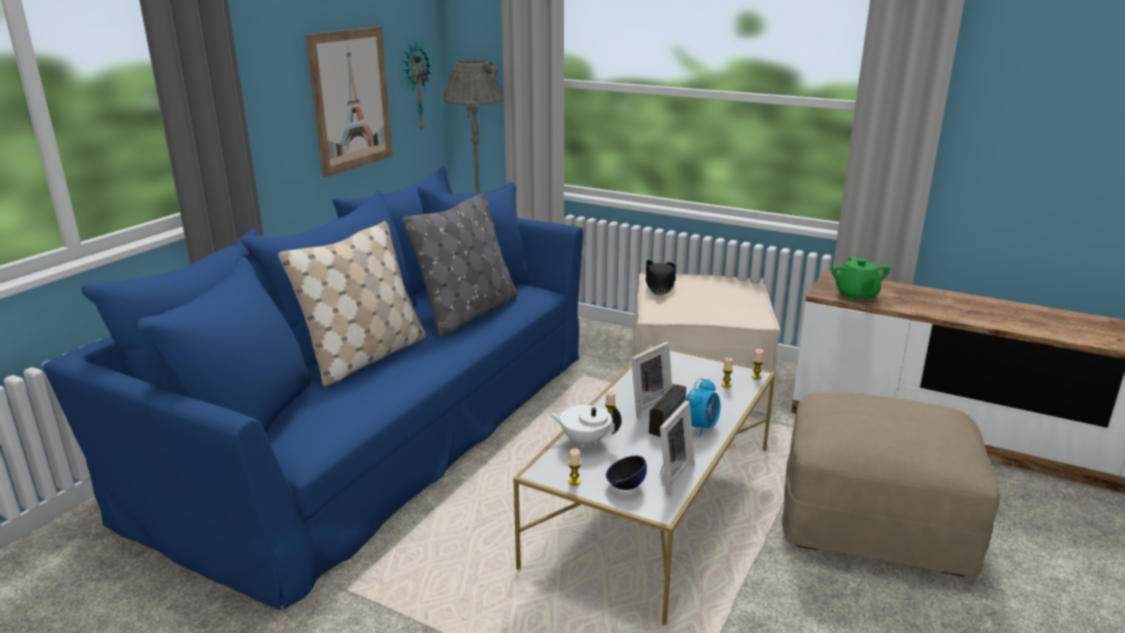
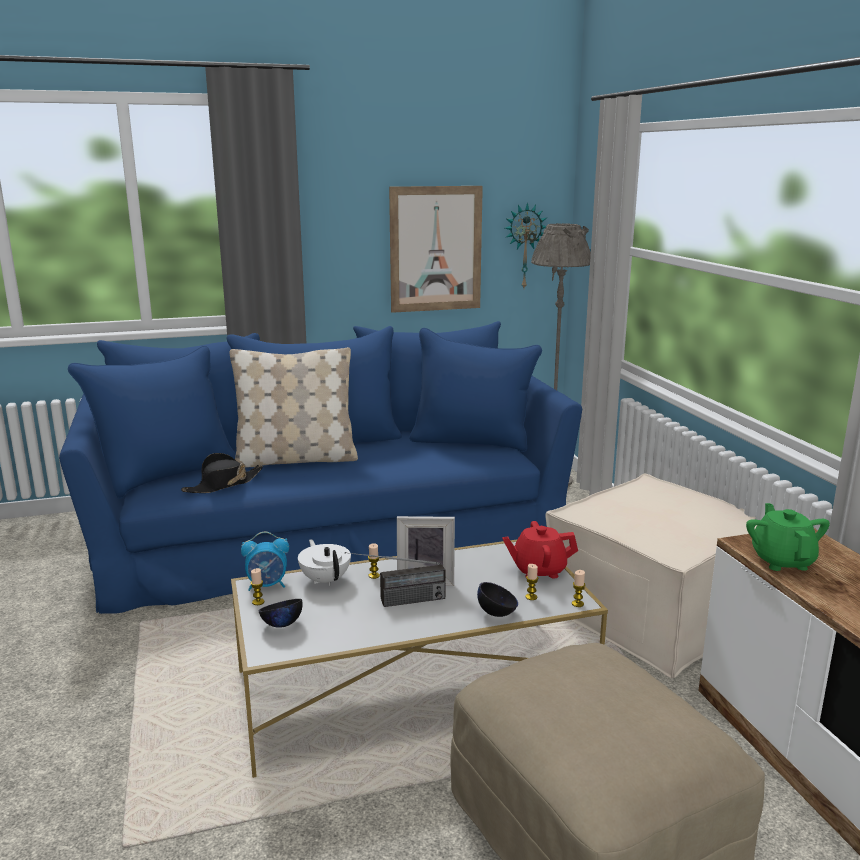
camera: 45 degrees right, 5 degrees down
grey pillow [402,193,517,336] -> none
black hat [646,260,676,295] -> black hat moved to [181,453,263,493]
picture frame [660,401,695,495] -> none
alarm clock [686,378,720,437] -> alarm clock moved to [241,532,289,591]
green teapot [831,256,890,301] -> green teapot turned 135 degrees clockwise [746,503,830,571]
none -> black bowl [477,582,518,617]
none -> red teapot [502,521,578,578]

